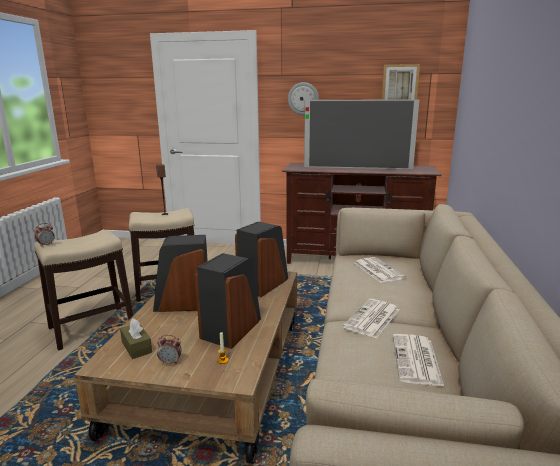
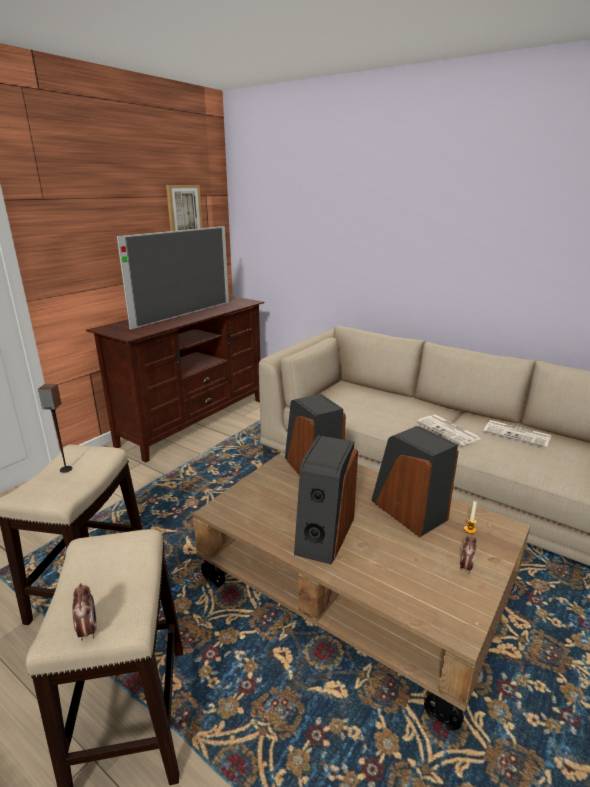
camera: 65 degrees left, 5 degrees up
brown tissue box [120,318,152,359] -> none
wall clock [288,82,319,115] -> none
newspaper [354,257,406,283] -> none

